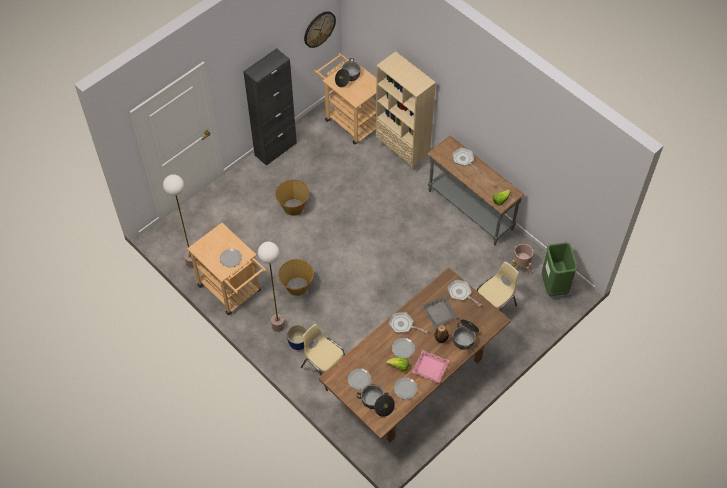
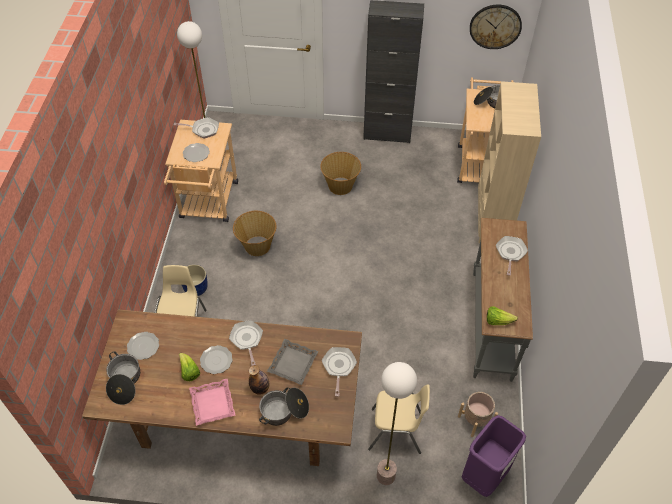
camera: 50 degrees right, 5 degrees down
floor lamp [258,242,285,332] -> floor lamp moved to [377,362,417,485]
plate [394,377,418,399] -> none
green trash can [542,242,577,296] -> purple trash can [462,415,526,497]
none -> frying pan [174,117,219,138]

